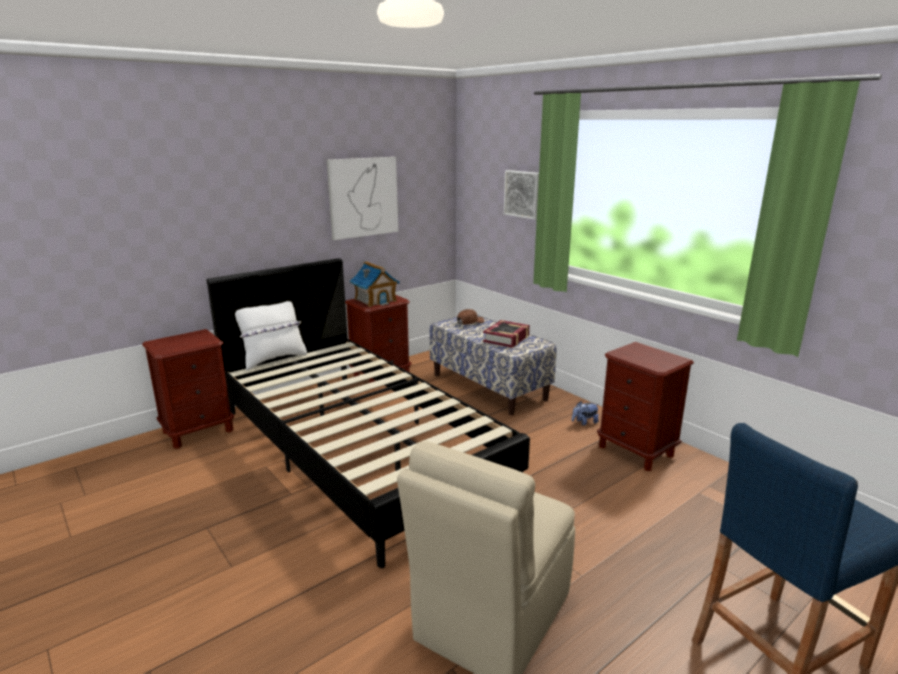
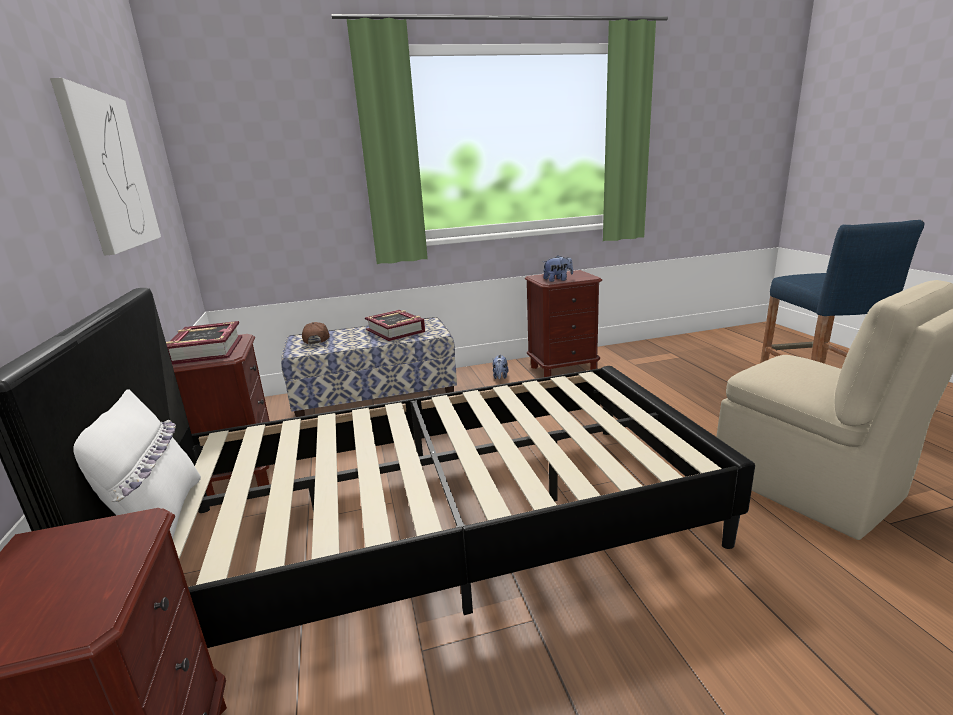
camera: 65 degrees left, 0 degrees up
toy house [350,261,400,307] -> book [166,321,242,364]
picture [504,170,539,220] -> none
none -> plush toy [543,255,573,282]

